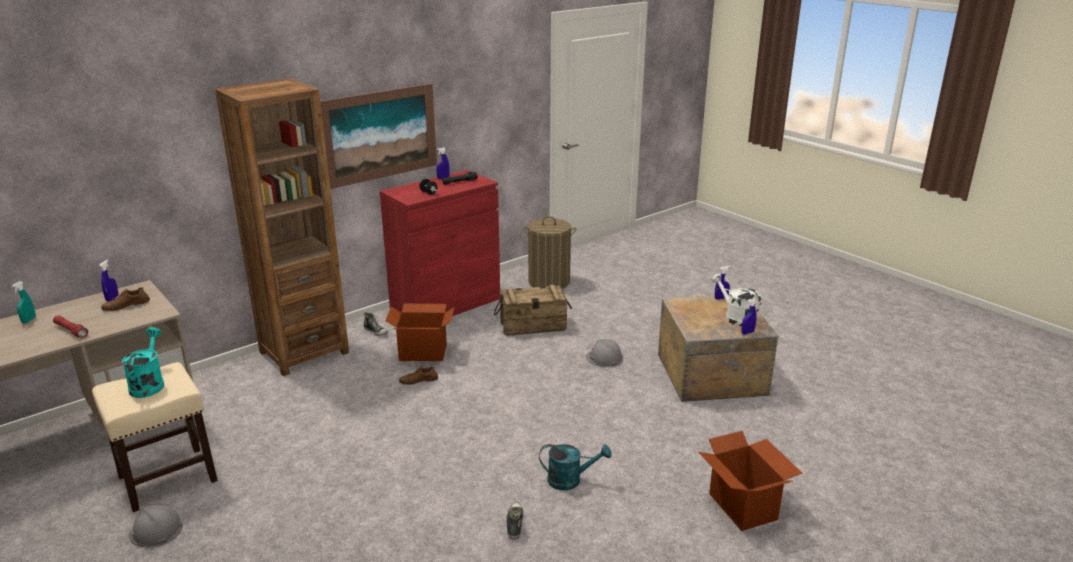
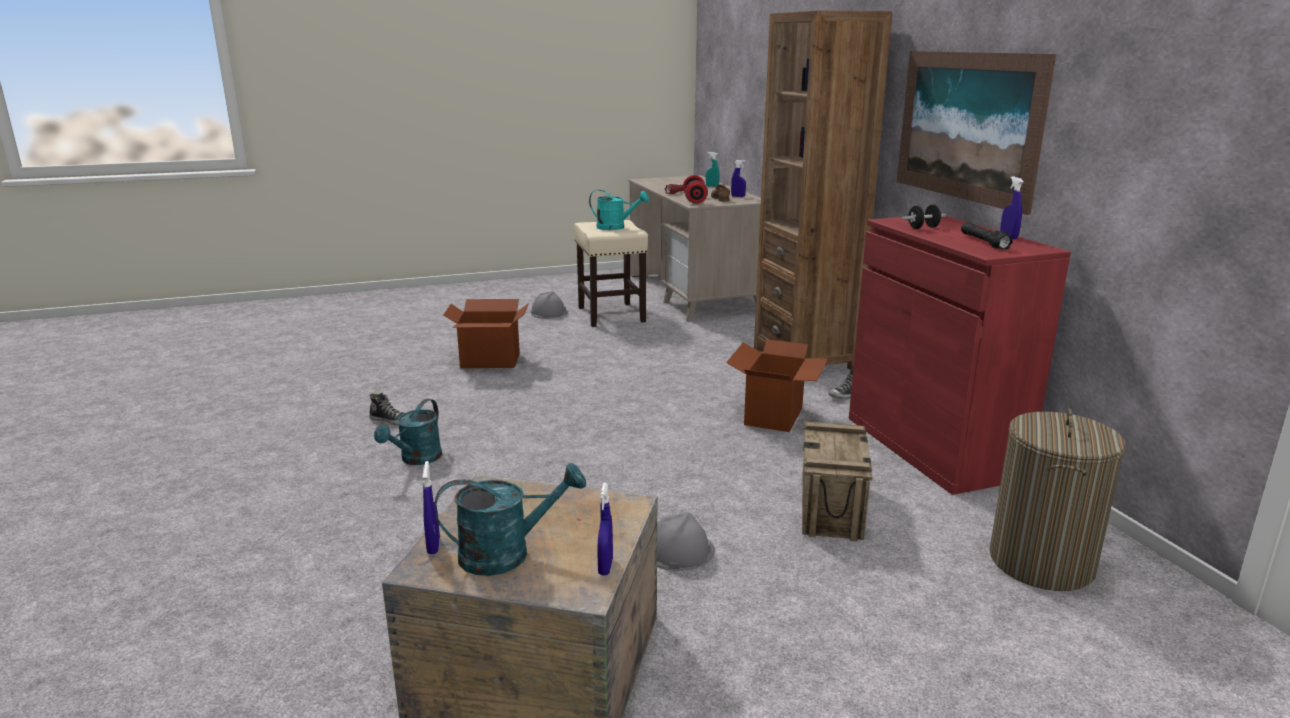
camera: 110 degrees right, 5 degrees down
brown shoe [399,366,438,385] -> none
cardboard box [699,431,802,531] -> cardboard box moved to [444,299,529,368]
white watering can [711,274,761,326] -> turquoise watering can [435,463,586,576]
none -> red dumbbell [683,175,708,204]

